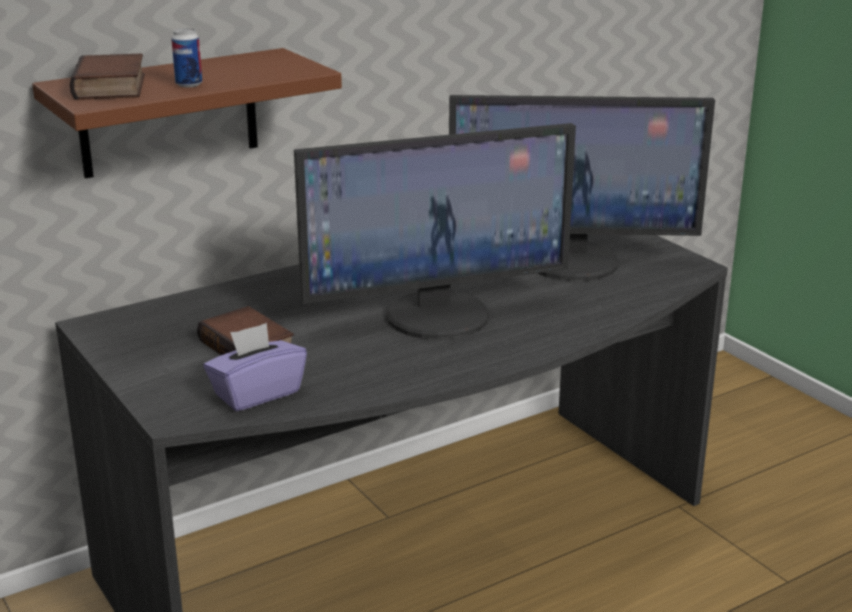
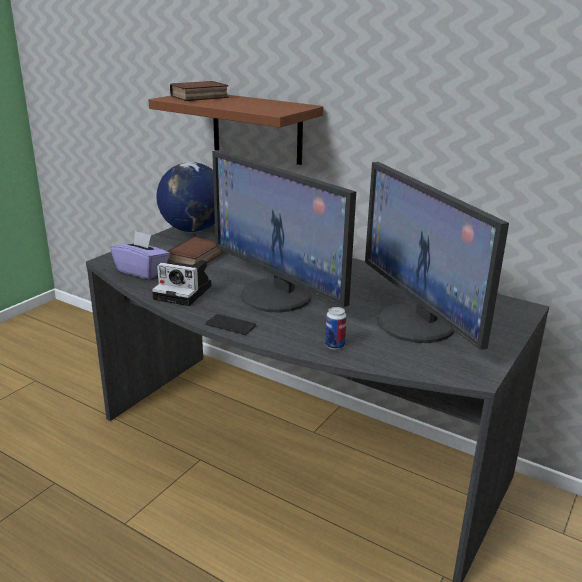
camera: 65 degrees right, 0 degrees up
can [171,28,202,87] -> can moved to [325,307,347,350]
none -> camera [152,260,211,306]
none -> globe [156,162,215,232]
none -> phone [205,314,256,335]

